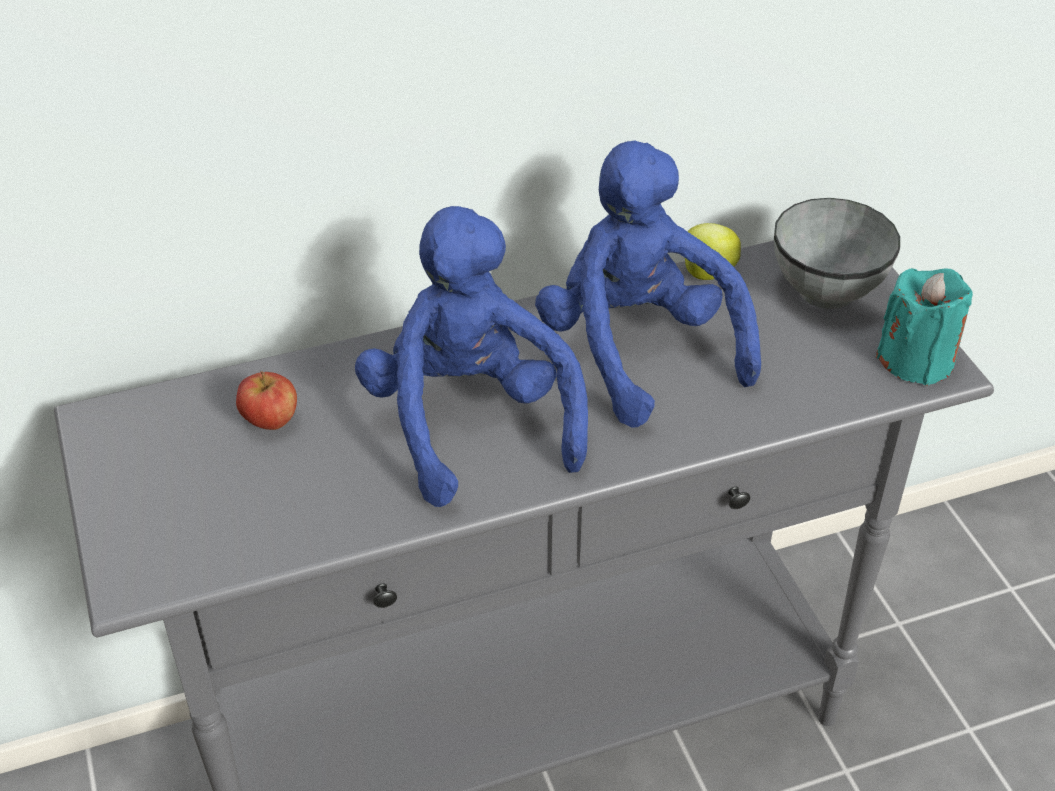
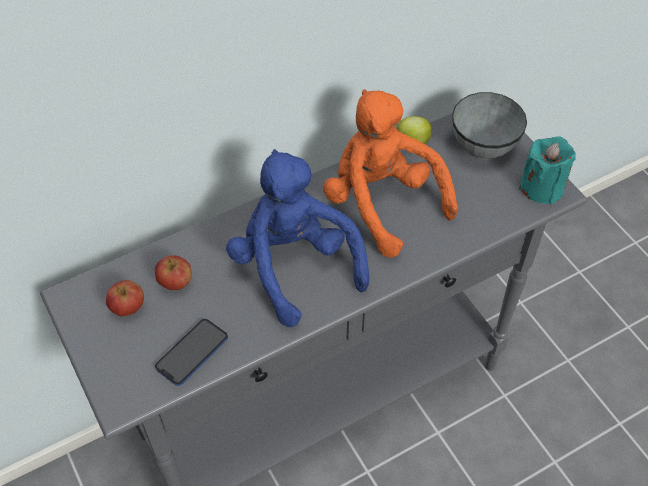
camera: 10 degrees left, 10 degrees up
blue plush toy [535,141,761,427] -> orange plush toy [323,89,458,258]
none -> apple [106,280,144,316]
none -> phone [155,319,228,386]

